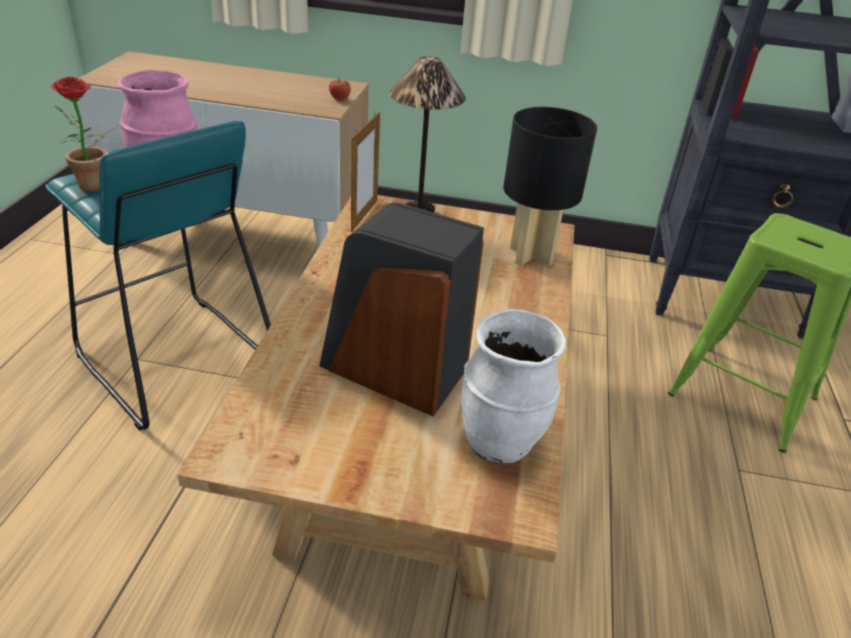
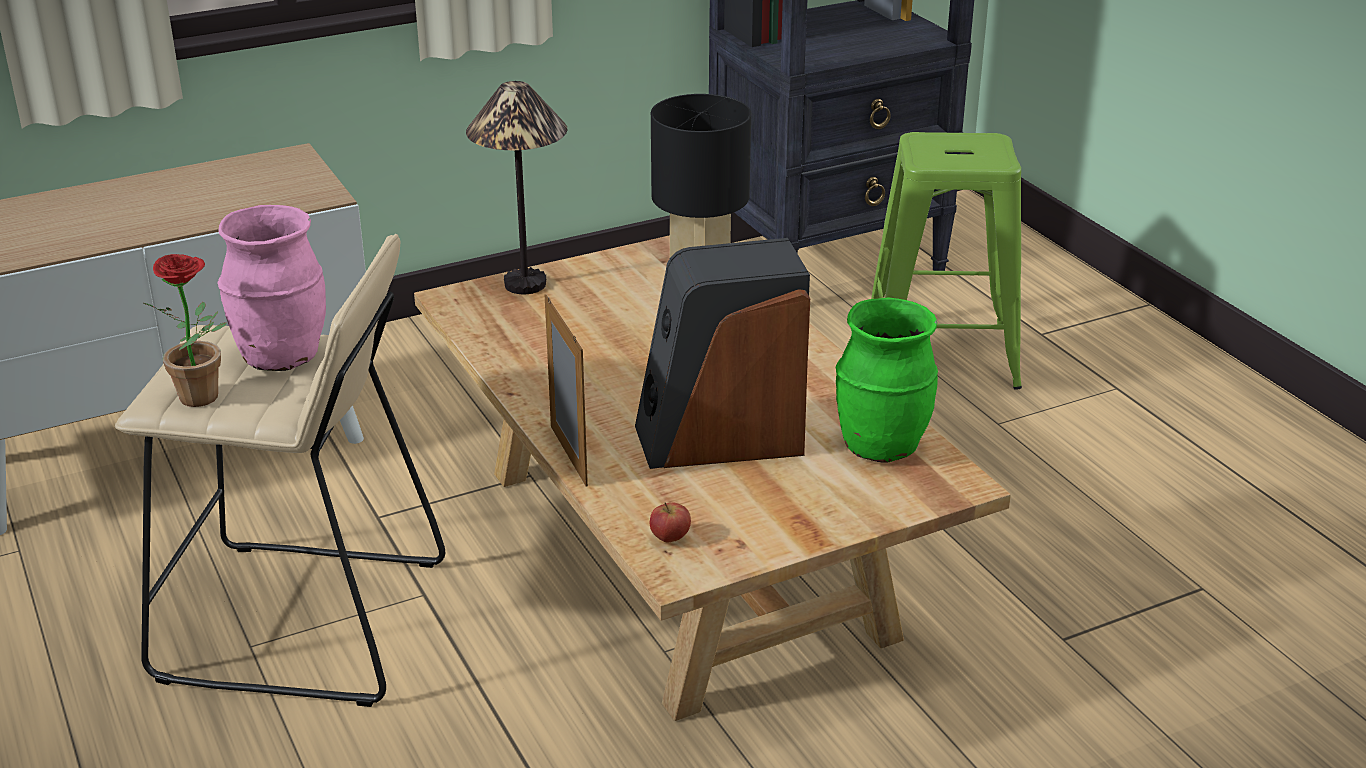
camera: 35 degrees left, 5 degrees down
turquoise stool [45,120,271,431] -> beige stool [115,234,445,707]
apple [329,77,351,100] -> apple moved to [650,502,691,542]
picture frame [351,112,380,232] -> picture frame moved to [545,294,588,486]
white vase [461,309,566,463] -> green vase [836,298,938,463]

